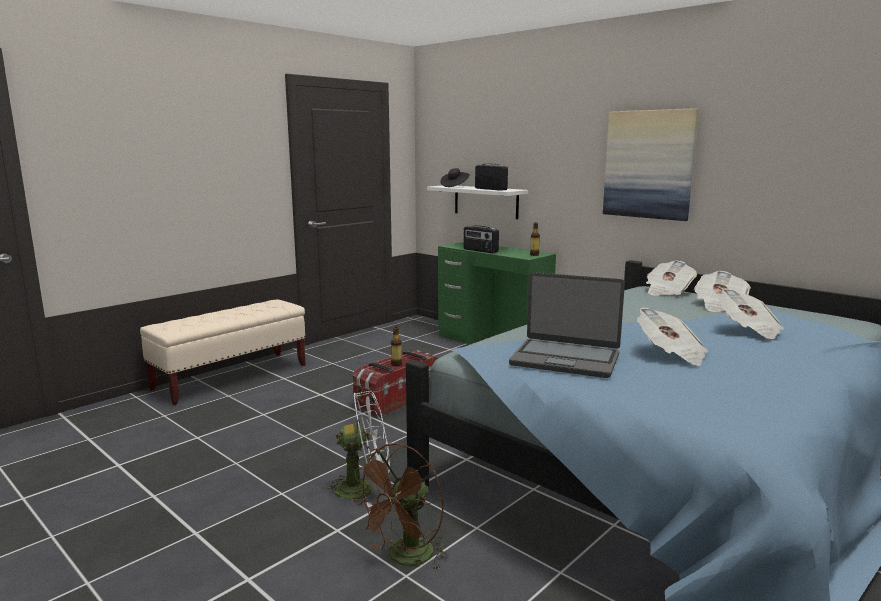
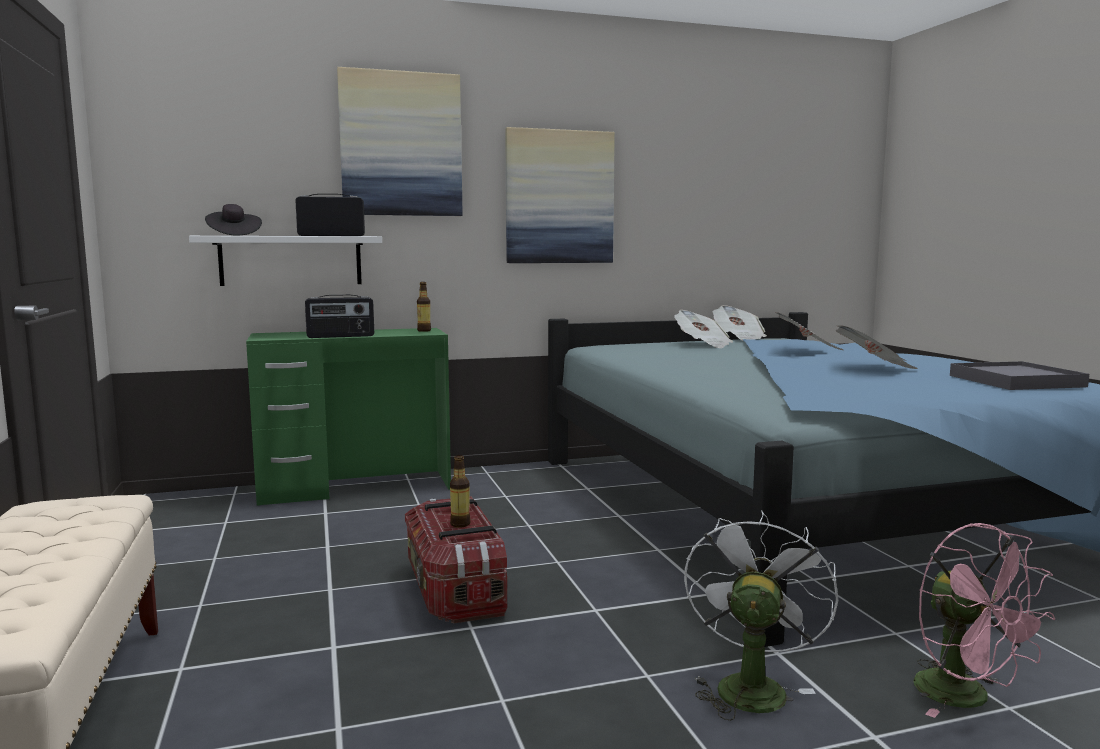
camera: 60 degrees left, 5 degrees down
brown fan [351,443,448,570] -> pink fan [913,523,1055,718]
laptop [509,272,625,378] -> none
newspaper [646,261,697,296] -> newspaper moved to [713,305,767,340]
none -> picture [337,67,462,216]
none -> grey tray [950,361,1089,390]

